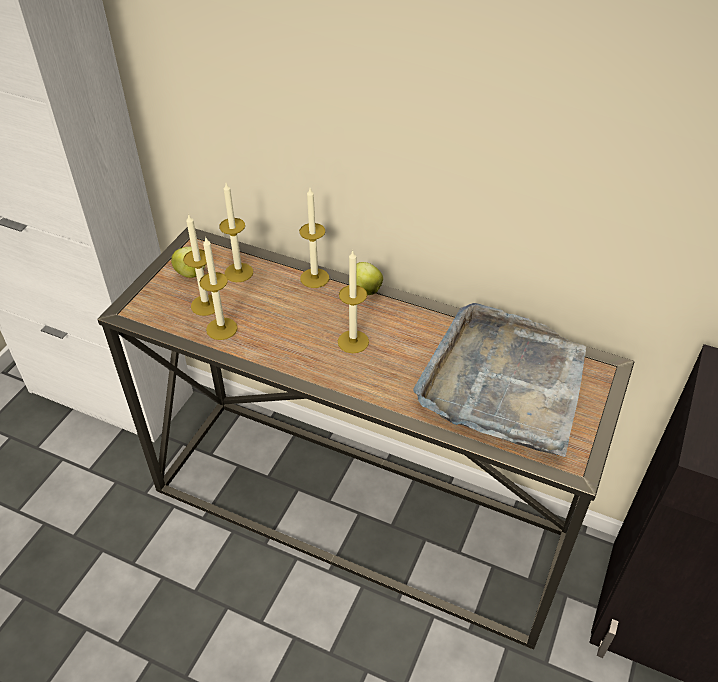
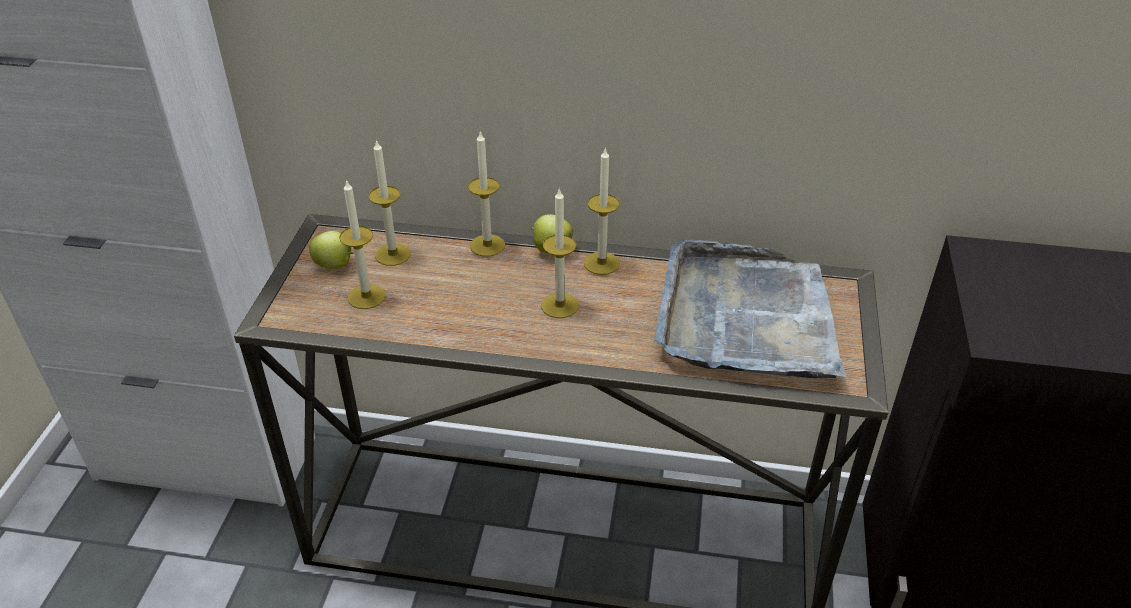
camera: 15 degrees left, 5 degrees down
candle [199,236,238,340] -> candle moved to [584,148,620,275]

